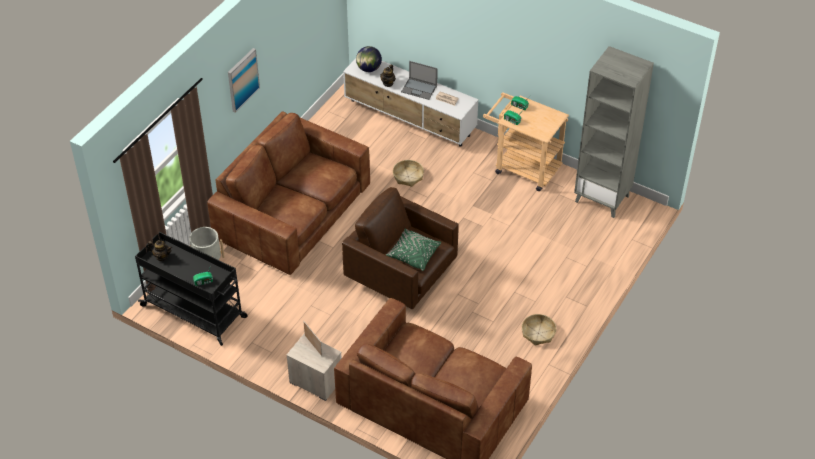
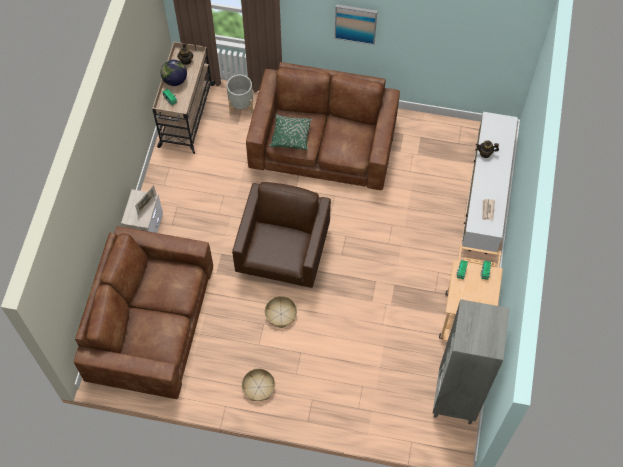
camera: 70 degrees right, 15 degrees up
black cart [135,232,248,346] -> beige cart [152,42,215,154]
globe [356,46,382,72] -> globe moved to [161,60,187,86]
green pillow [386,228,441,271] -> green pillow moved to [269,114,312,150]
basket [393,160,424,187] -> basket moved to [265,296,297,328]
laptop [401,61,438,100] -> none

